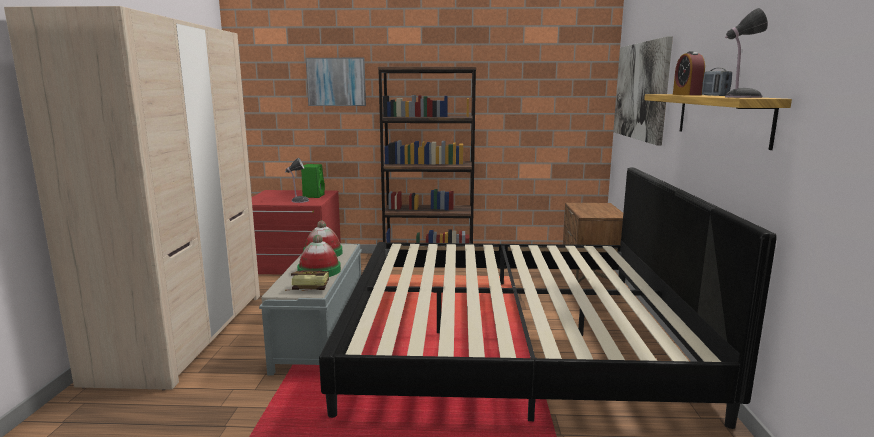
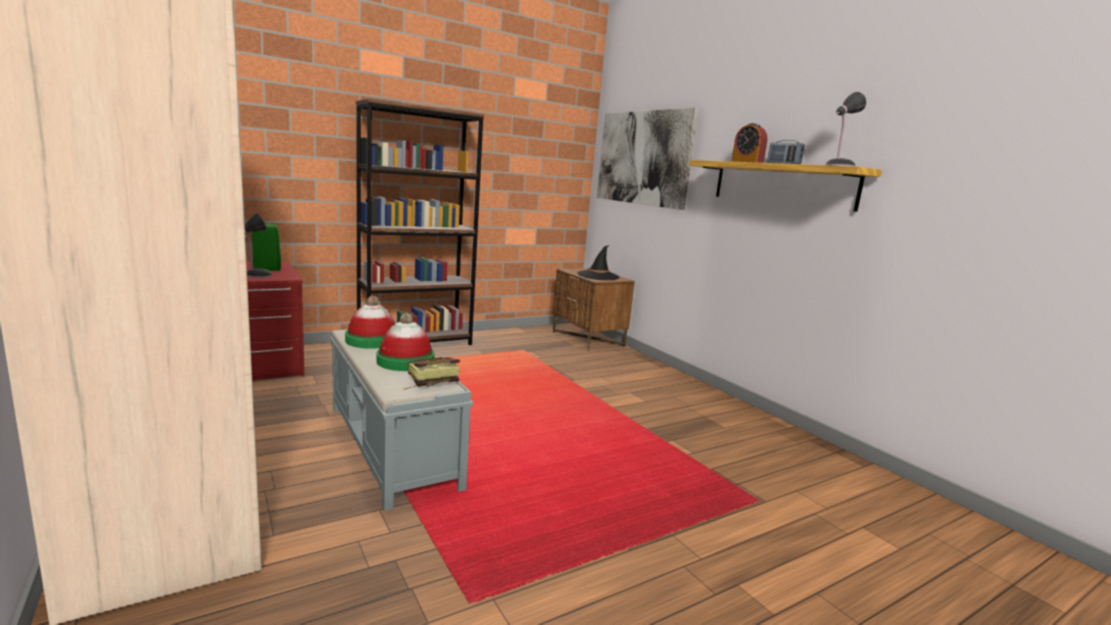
camera: 35 degrees left, 0 degrees up
picture [306,58,366,106] -> none
bed [319,168,777,429] -> none
none -> black hat [577,245,620,280]

